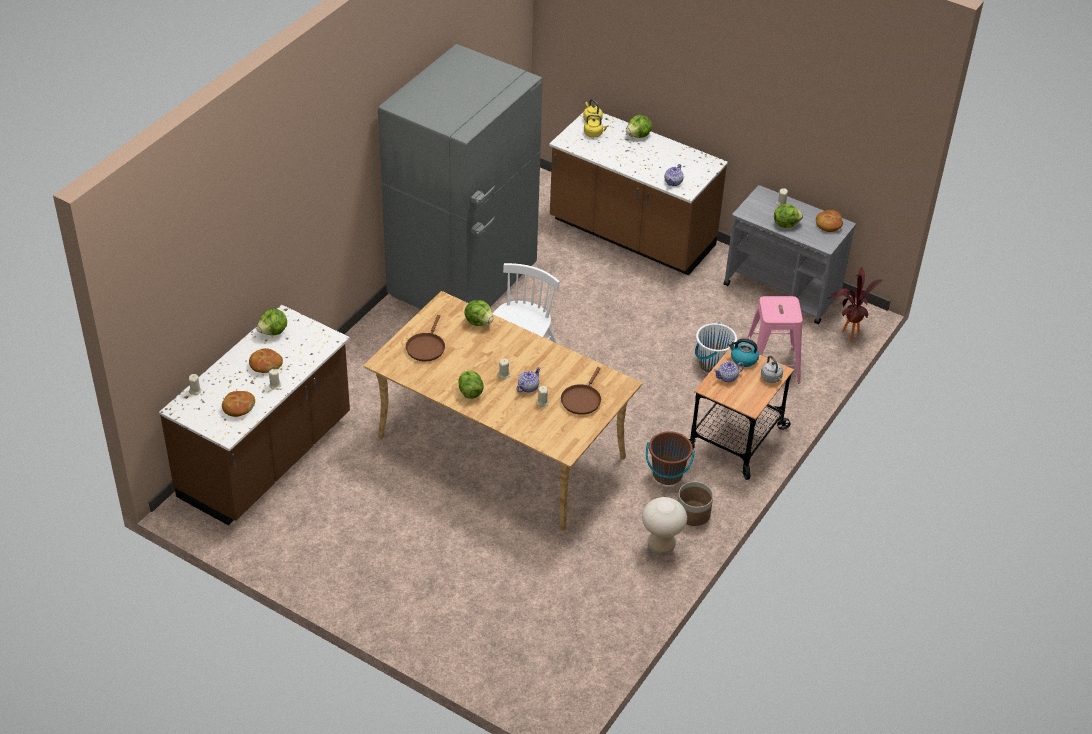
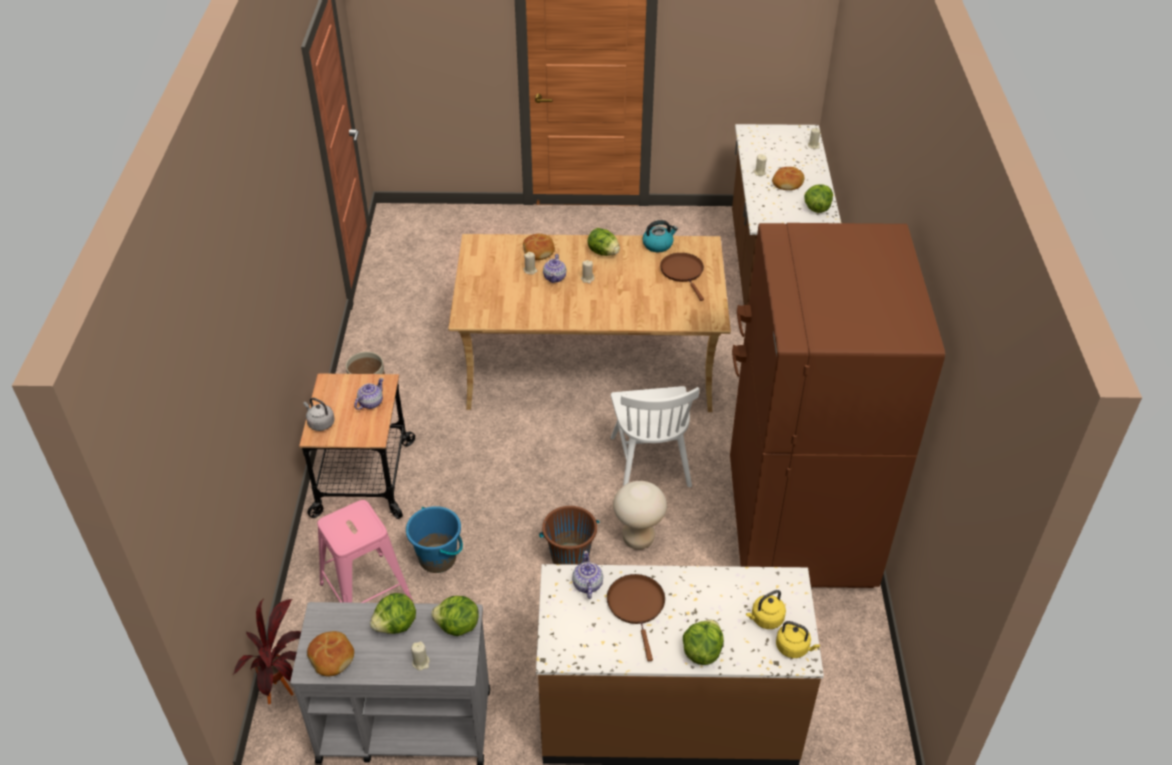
camera: 150 degrees right, 0 degrees up
bread [222,391,255,417] -> bread moved to [523,234,555,260]
grey fridge [378,44,543,310] -> brown fridge [730,223,945,588]
lettuce [464,300,493,326] -> lettuce moved to [431,596,479,636]
brown frying pan [561,367,601,415] -> brown frying pan moved to [607,574,665,662]
beige stool [642,497,687,556] -> beige stool moved to [613,481,667,550]
brown bucket [646,431,695,485] -> brown bucket moved to [539,506,600,565]
white bucket [695,323,737,373] -> blue bucket [406,506,463,573]
kettle [728,338,759,367] -> kettle moved to [642,220,678,252]

